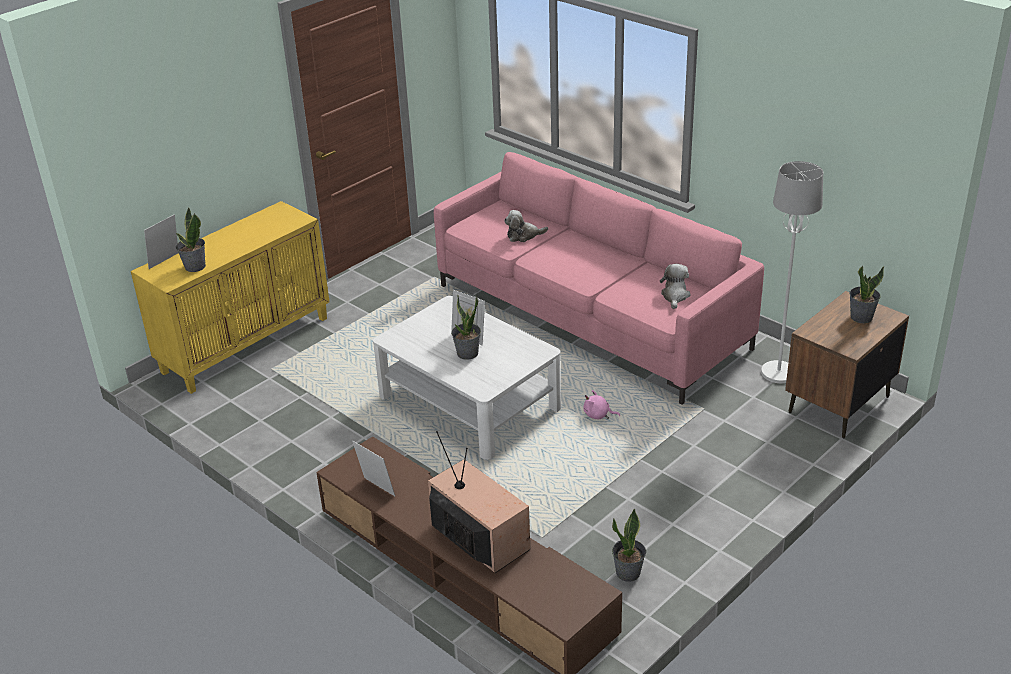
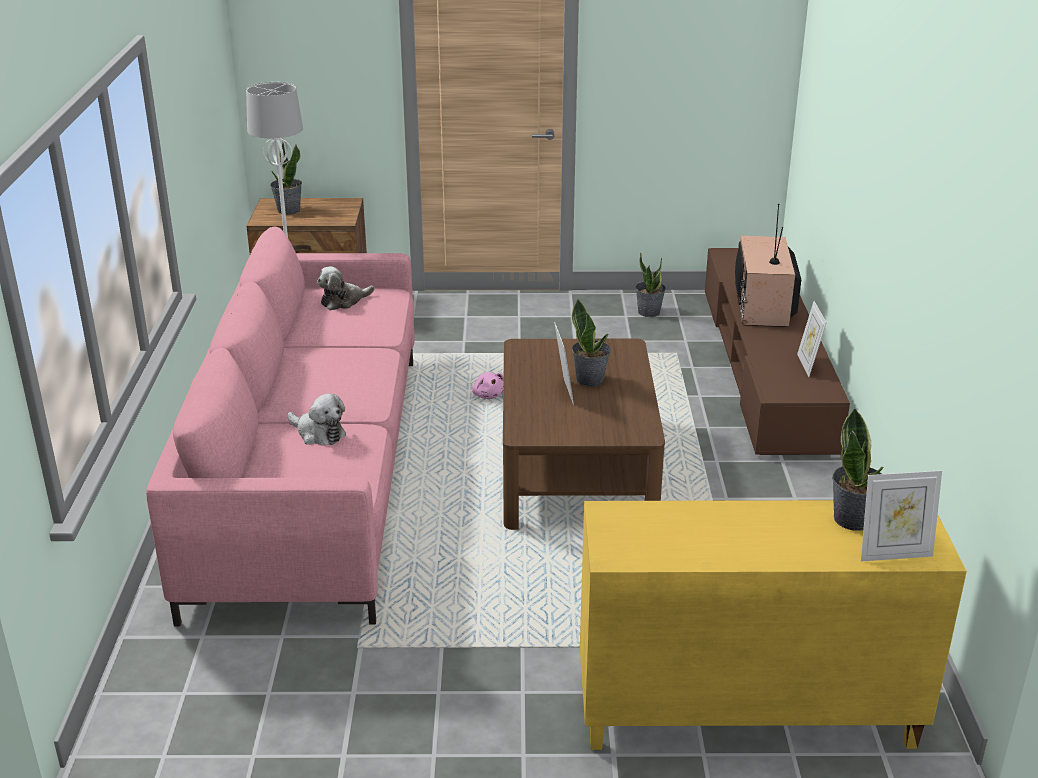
camera: 135 degrees left, 5 degrees down
white coffee table [373,296,561,460] -> brown coffee table [503,339,665,530]

